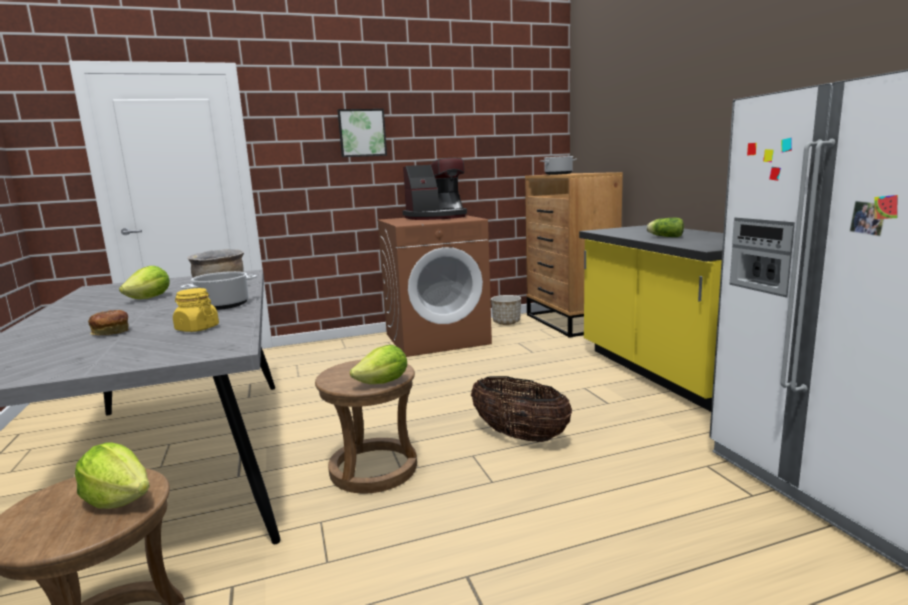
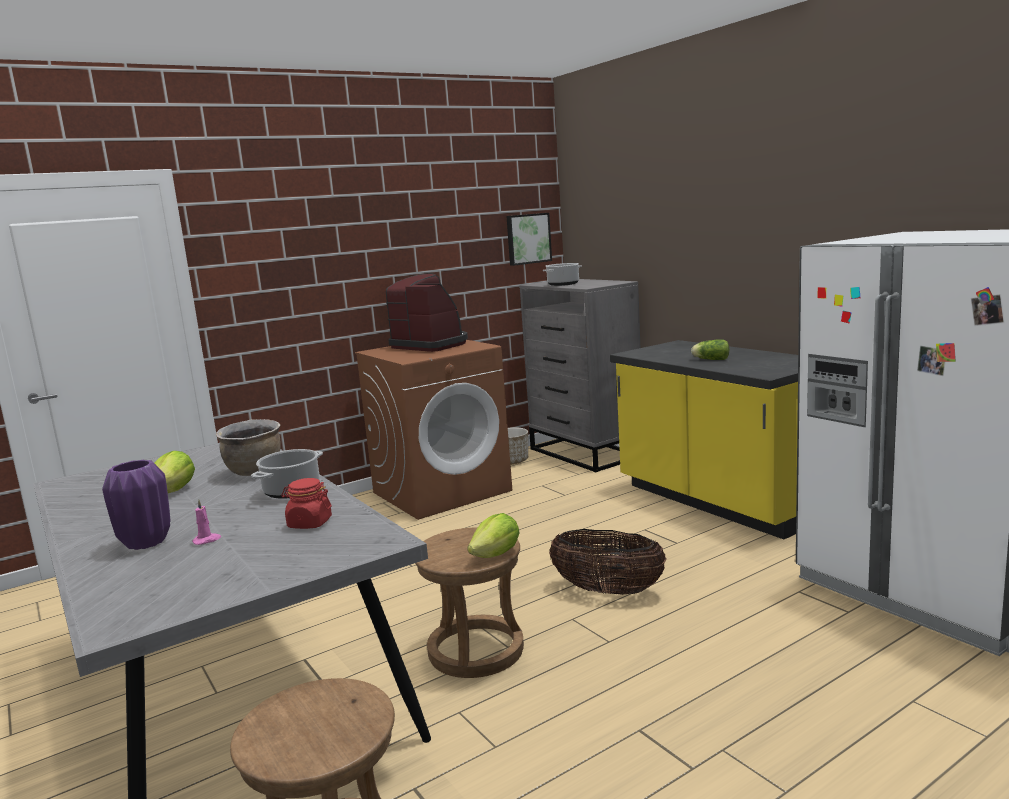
camera: 15 degrees left, 0 degrees up
lettuce [75,442,150,509] -> none
bread [88,310,129,335] -> pink candle [192,499,221,545]
yellow jar [173,288,219,332] -> red jar [281,478,332,529]
picture [337,109,387,157] -> picture moved to [506,213,552,266]
coffee machine [403,158,467,220] -> coffee machine turned 105 degrees counterclockwise [386,274,468,352]
brown dresser [525,172,623,338] -> grey dresser [519,279,640,473]
none -> purple vase [102,460,170,550]

